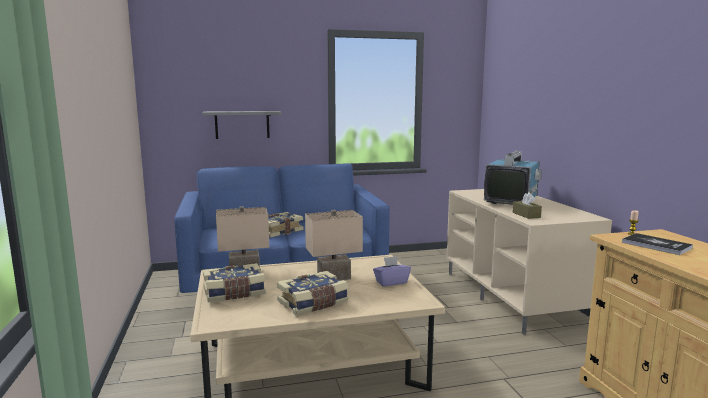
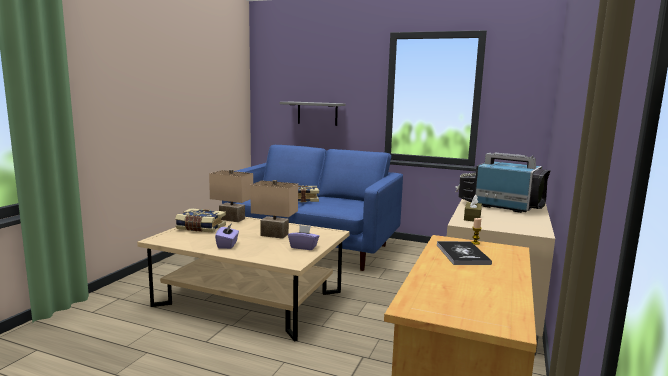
camera: 35 degrees right, 0 degrees up
book [277,271,348,315] -> purple tissue box [215,223,239,249]
television [484,150,542,205] -> television turned 120 degrees counterclockwise [455,153,550,213]

